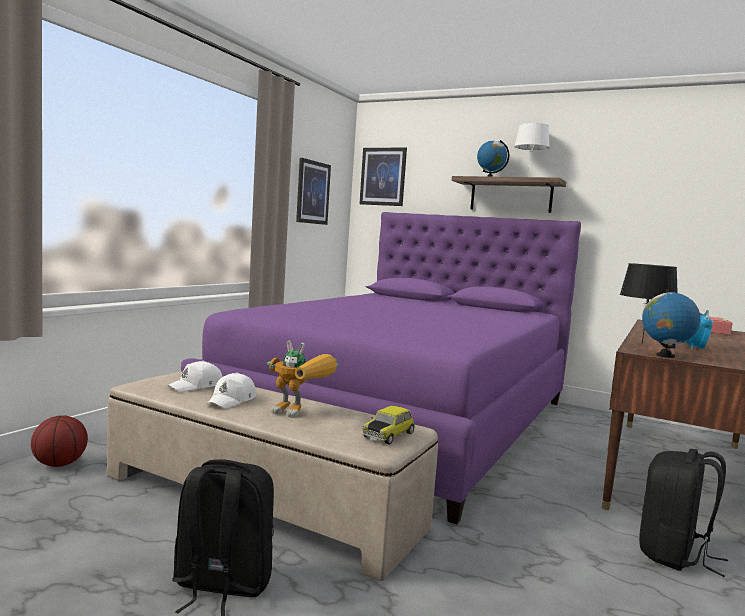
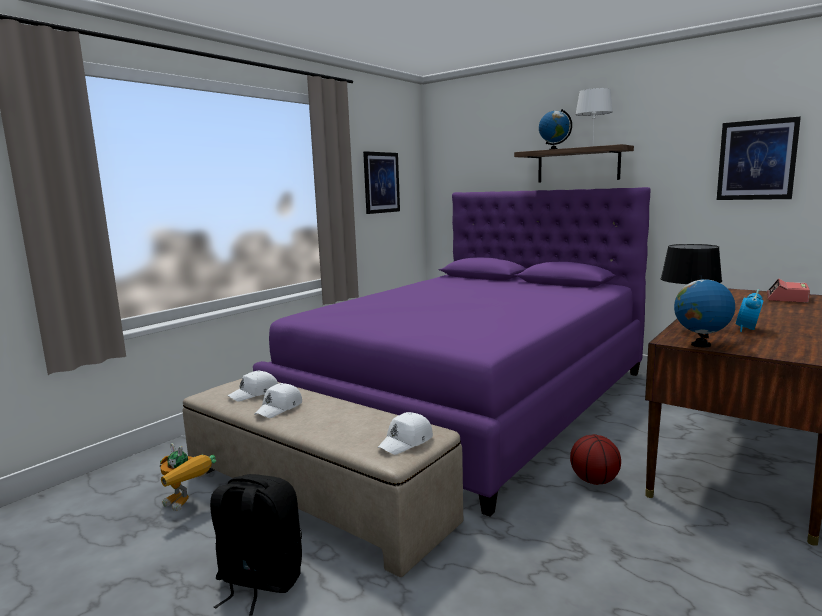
camera: 10 degrees right, 5 degrees up
basketball [31,415,88,467] -> basketball moved to [570,434,621,485]
toy robot [267,340,338,418] -> toy robot moved to [160,443,216,511]
picture [359,147,407,206] -> picture moved to [717,117,801,200]
toy car [362,406,415,444] -> white cap [377,412,433,455]
black backpack [639,449,728,577] -> none

